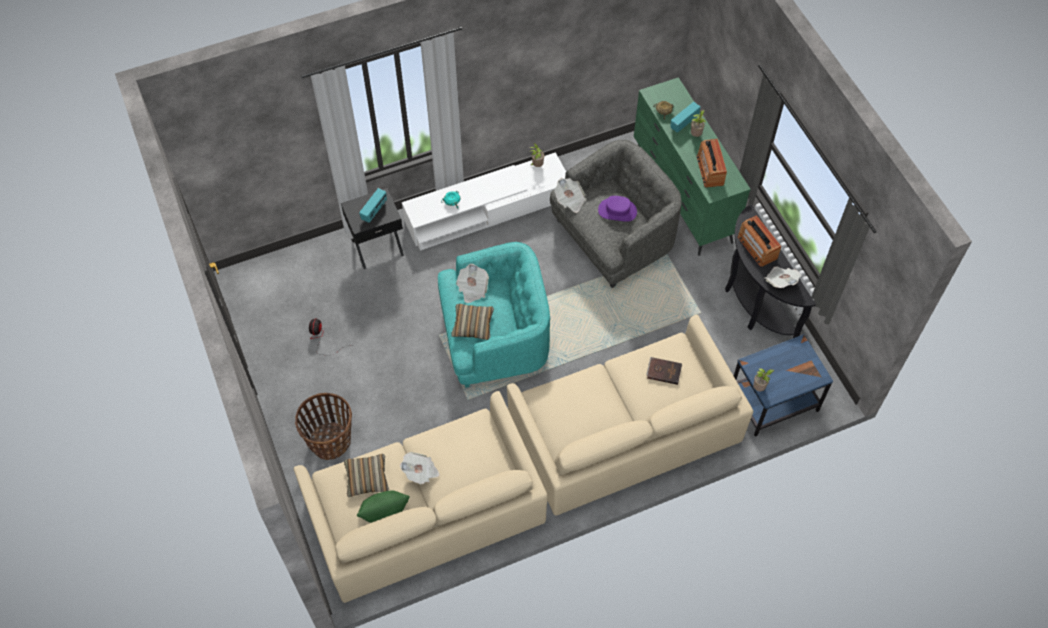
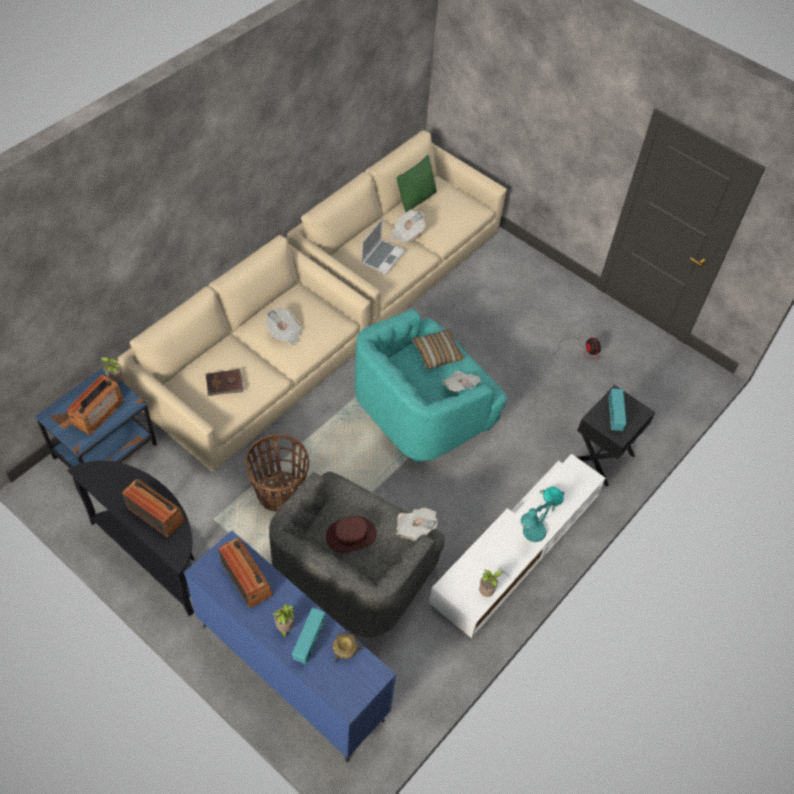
camera: 150 degrees right, 5 degrees down
basket [295,393,352,460] -> basket moved to [245,434,309,512]
pillow [344,454,389,497] -> none
purple hat [598,196,637,222] -> brown hat [326,516,377,553]
green dresser [634,77,751,256] -> blue dresser [184,530,396,763]
newspaper [764,266,802,288] -> newspaper moved to [265,308,303,345]
none -> radio [67,374,124,435]
none -> laptop [361,219,405,274]
none -> turquoise table lamp [521,500,555,542]

